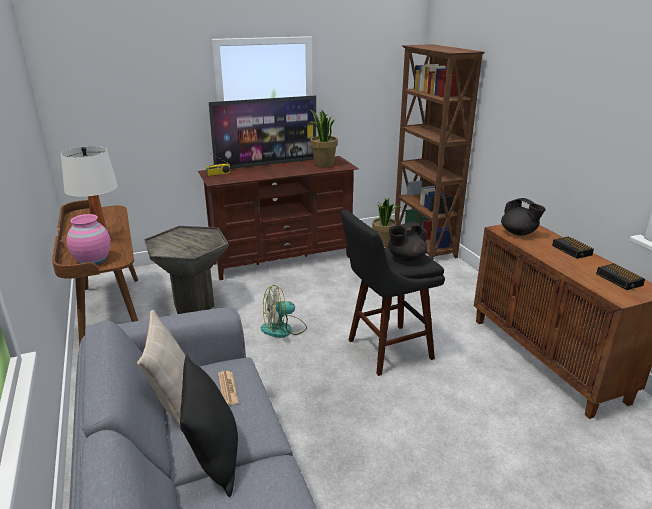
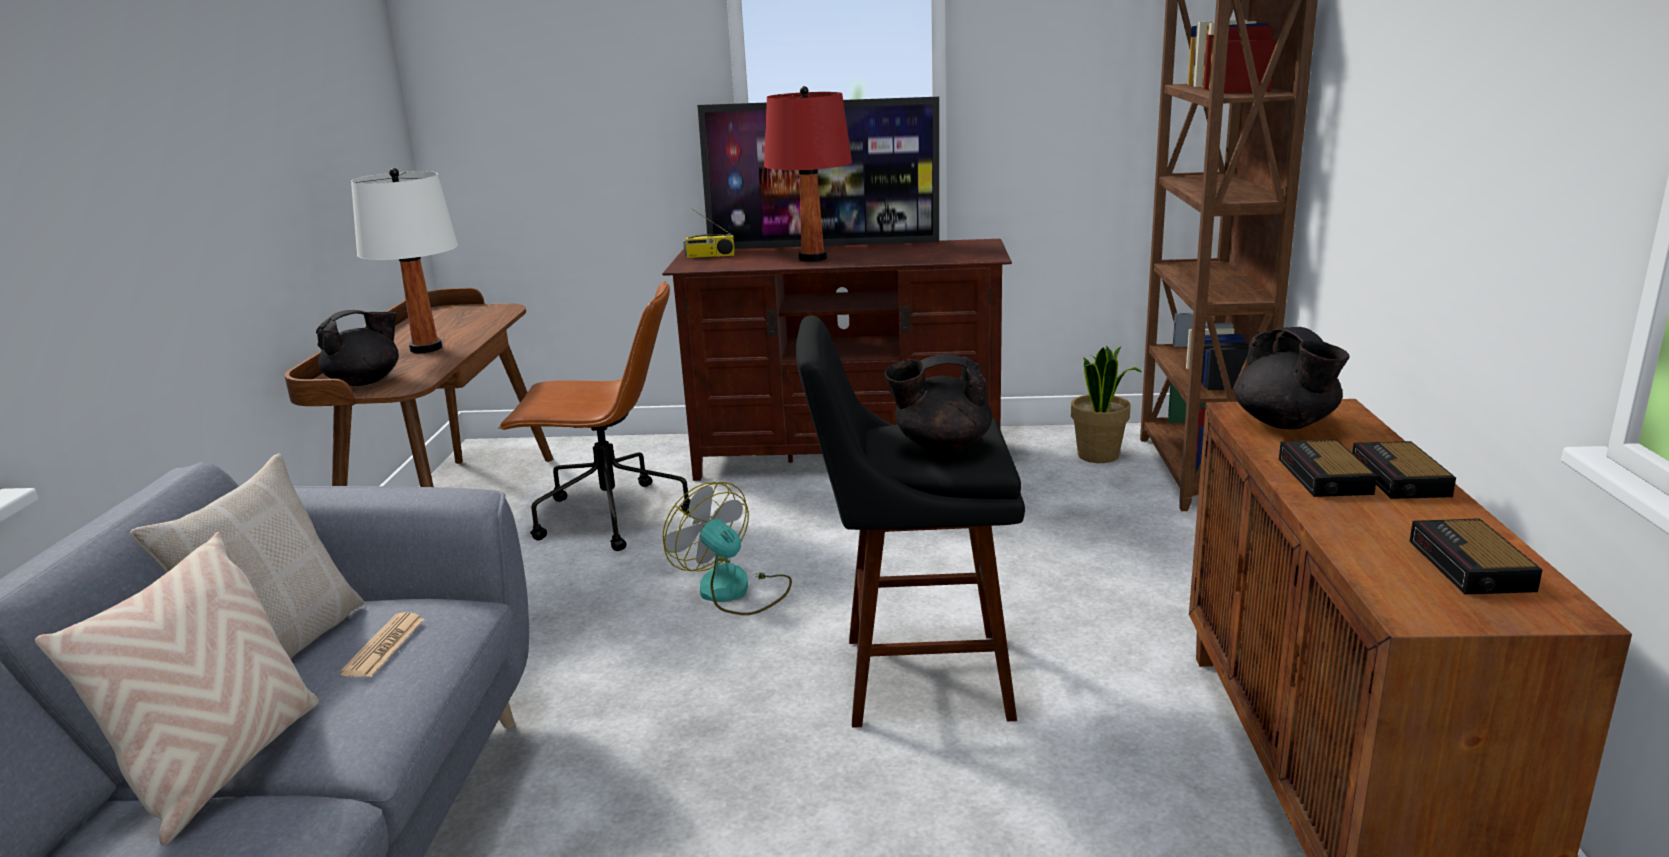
camera: 25 degrees right, 5 degrees down
pink vase [67,214,111,265] -> black teapot [316,310,399,386]
grey side table [145,226,229,314] -> brown office chair [498,281,691,551]
black pillow [180,355,238,497] -> beige pillow [35,532,319,845]
fan [261,285,307,338] -> fan turned 45 degrees clockwise [663,482,792,615]
potted plant [309,109,338,168] -> none
none -> red table lamp [764,86,852,262]
none -> alarm clock [1279,440,1377,497]

